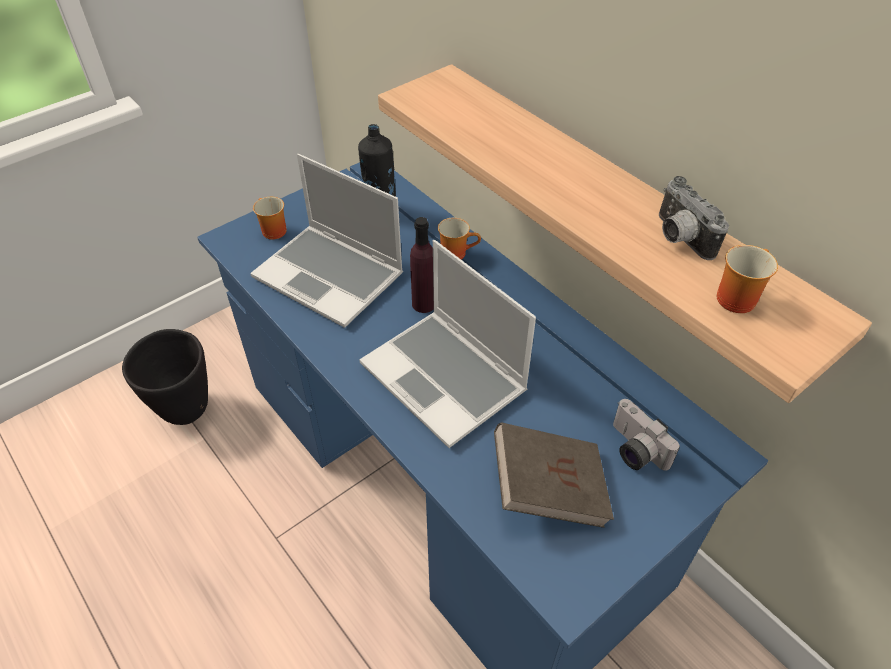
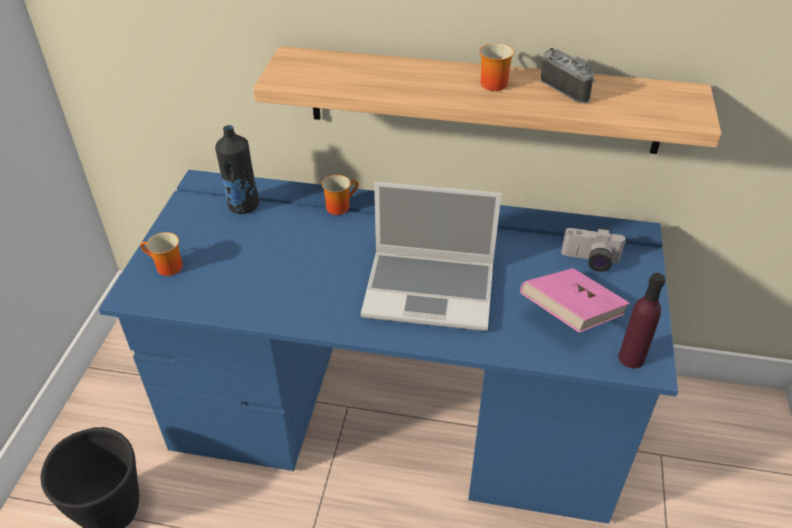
camera: 40 degrees left, 5 degrees down
laptop [250,154,403,328] -> none
purple bottle [410,217,434,313] -> purple bottle moved to [618,273,665,368]
brown book [494,423,614,528] -> pink book [520,268,630,333]
camera [659,176,729,260] -> camera turned 150 degrees counterclockwise [541,48,595,104]
mug [717,245,778,313] -> mug moved to [479,43,514,91]

